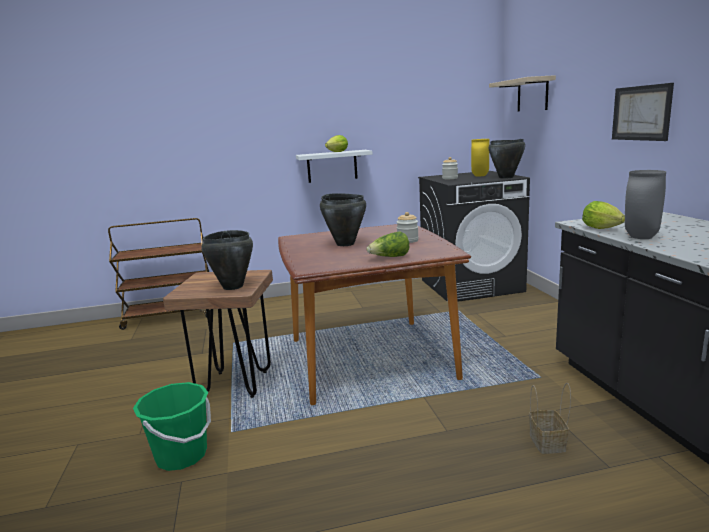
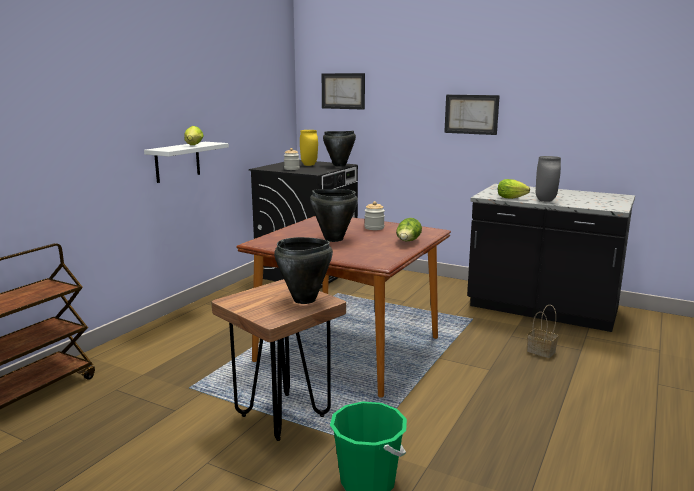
camera: 50 degrees left, 0 degrees up
beige shelf [489,75,556,112] -> picture [322,73,365,110]

